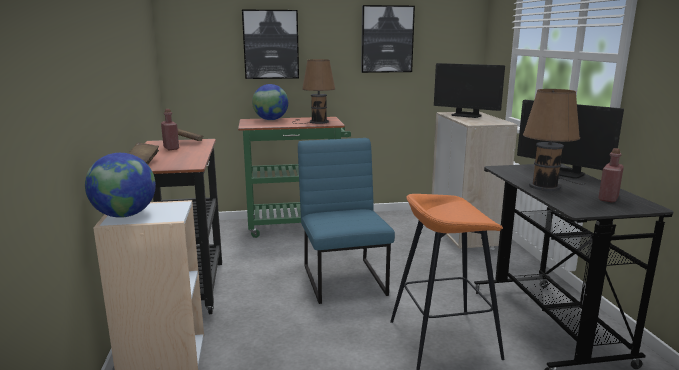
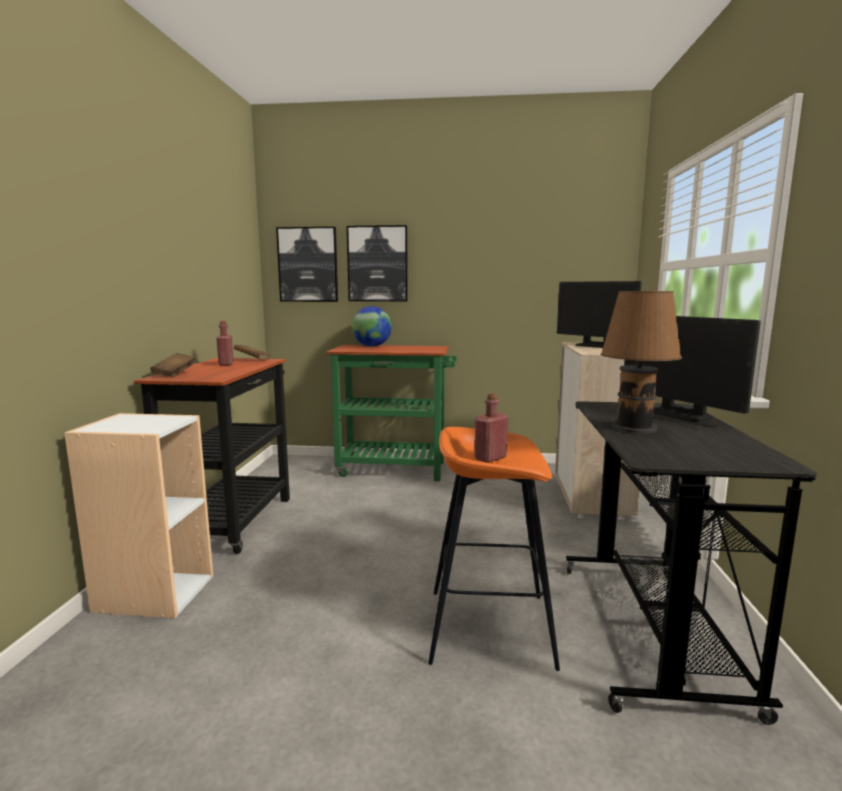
camera: 15 degrees right, 5 degrees down
globe [85,153,156,218] -> none
brown table lamp [292,59,335,124] -> none
blue chair [298,138,395,304] -> none
picture [361,5,415,73] -> picture moved to [276,227,338,302]
red bottle [598,148,624,203] -> red bottle moved to [475,393,508,463]

